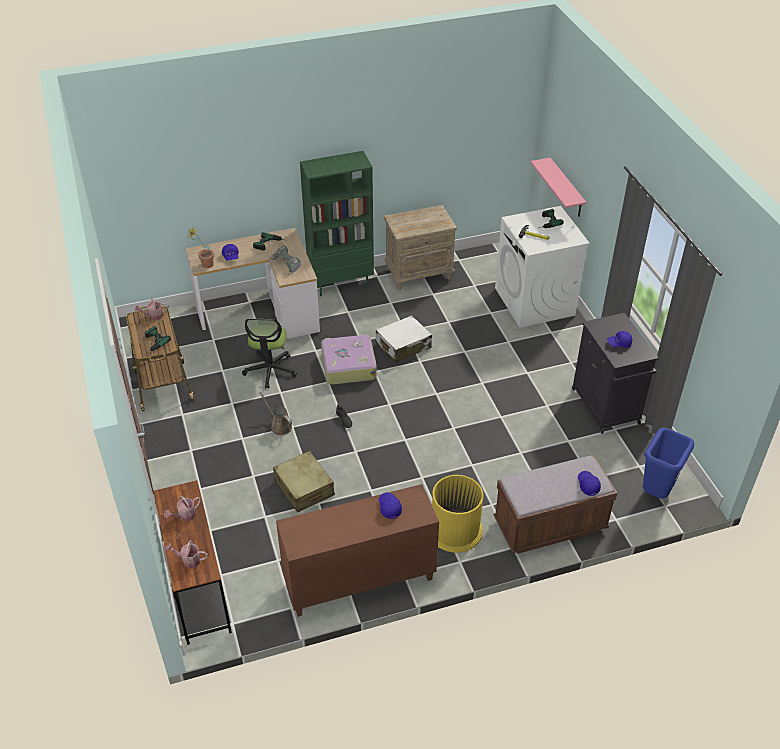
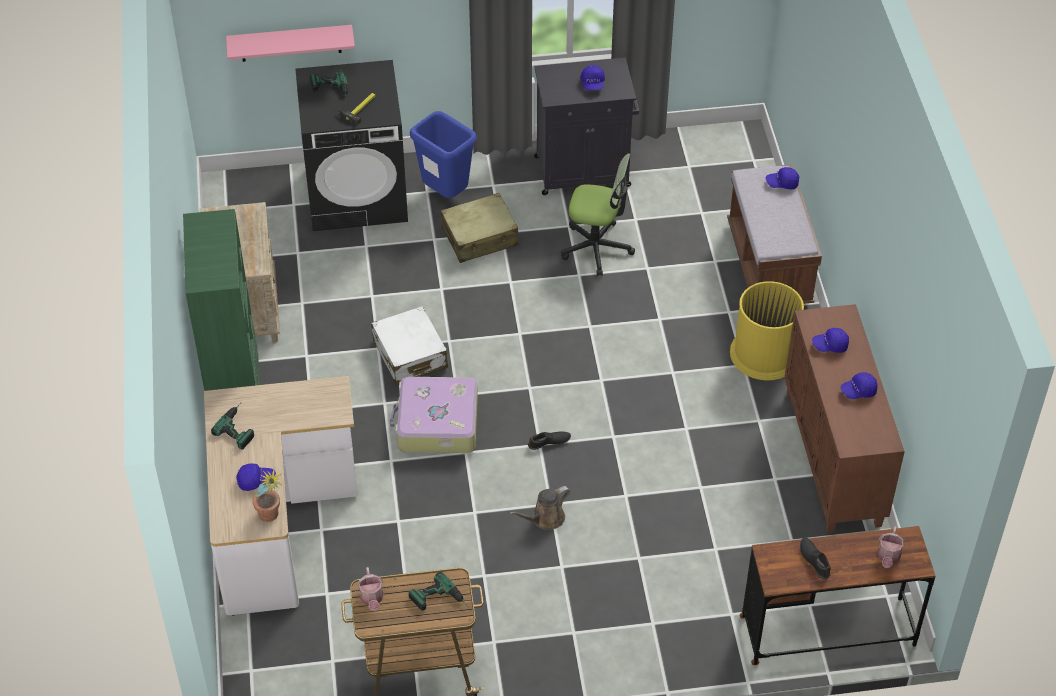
camera: 80 degrees left, 5 degrees up
watering can [164,496,201,522] -> black shoe [800,537,831,579]
office chair [242,319,297,389] -> office chair moved to [561,154,635,276]
power drill [268,245,301,275] -> none
beige suitcase [273,451,335,512] -> beige suitcase moved to [441,193,519,263]
white washing machine [495,206,590,328] -> black washing machine [295,60,408,231]
blue trash can [643,428,695,499] -> blue trash can moved to [410,111,477,198]
none -> blue cap [841,372,877,399]

